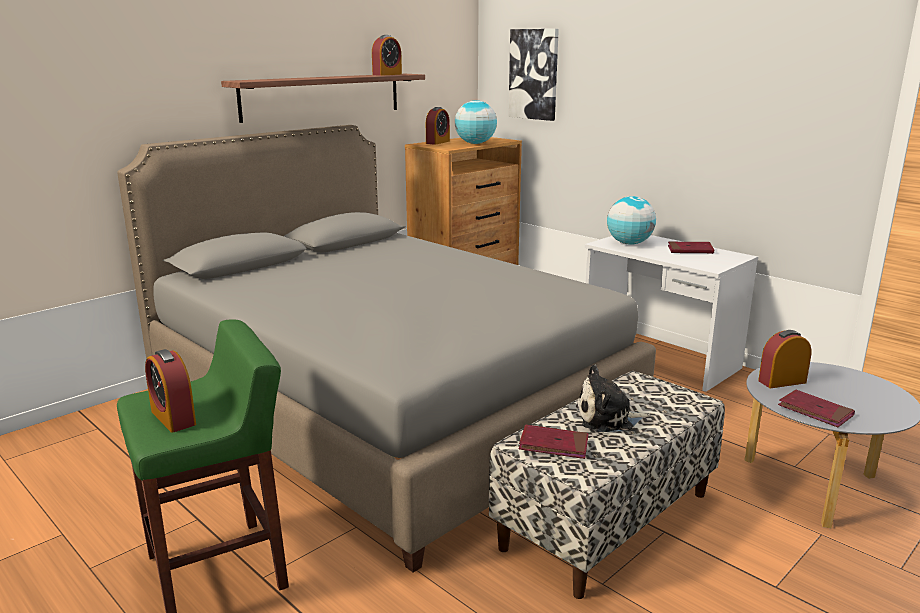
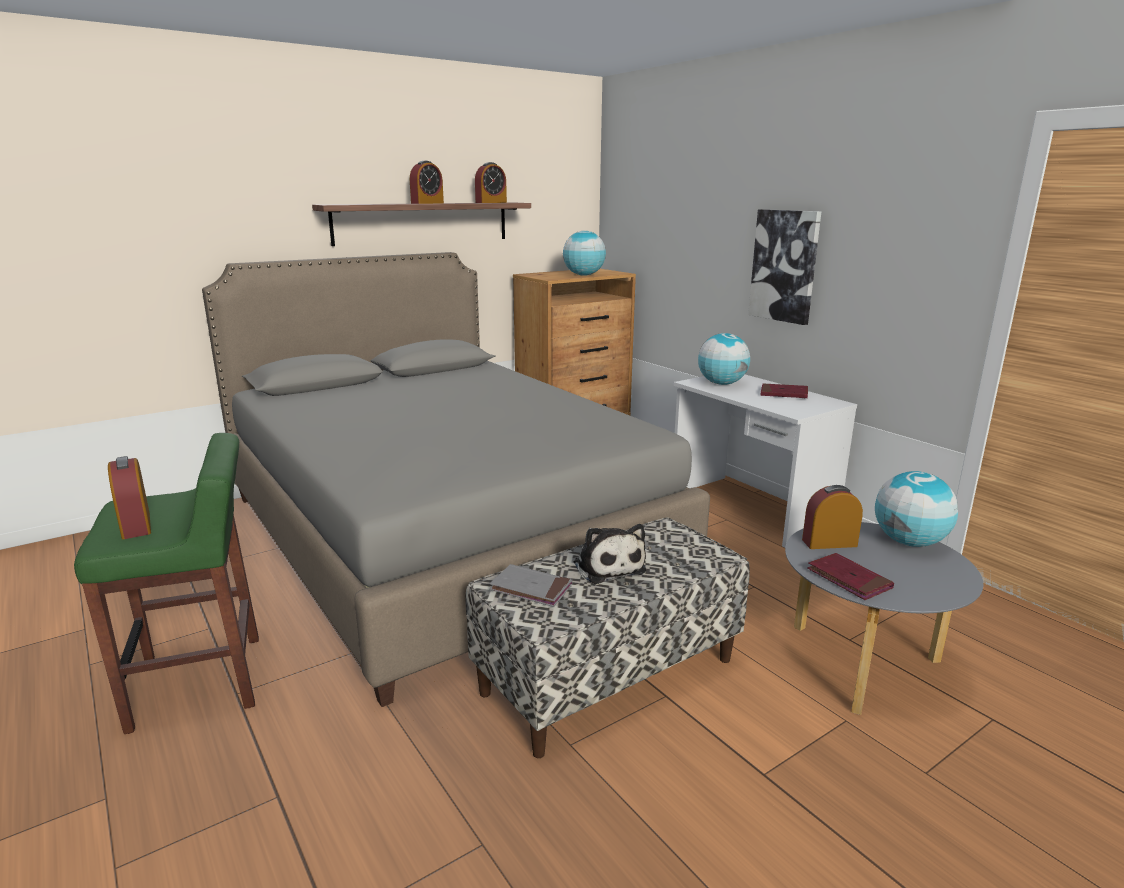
camera: 10 degrees right, 0 degrees up
alarm clock [426,107,450,145] -> alarm clock moved to [410,161,444,204]
picture [508,29,559,121] -> picture moved to [748,209,821,325]
red book [519,425,589,459] -> grey book [489,564,572,607]
plush toy [576,365,651,432] -> plush toy turned 120 degrees counterclockwise [574,524,646,584]
none -> globe [875,471,958,547]

